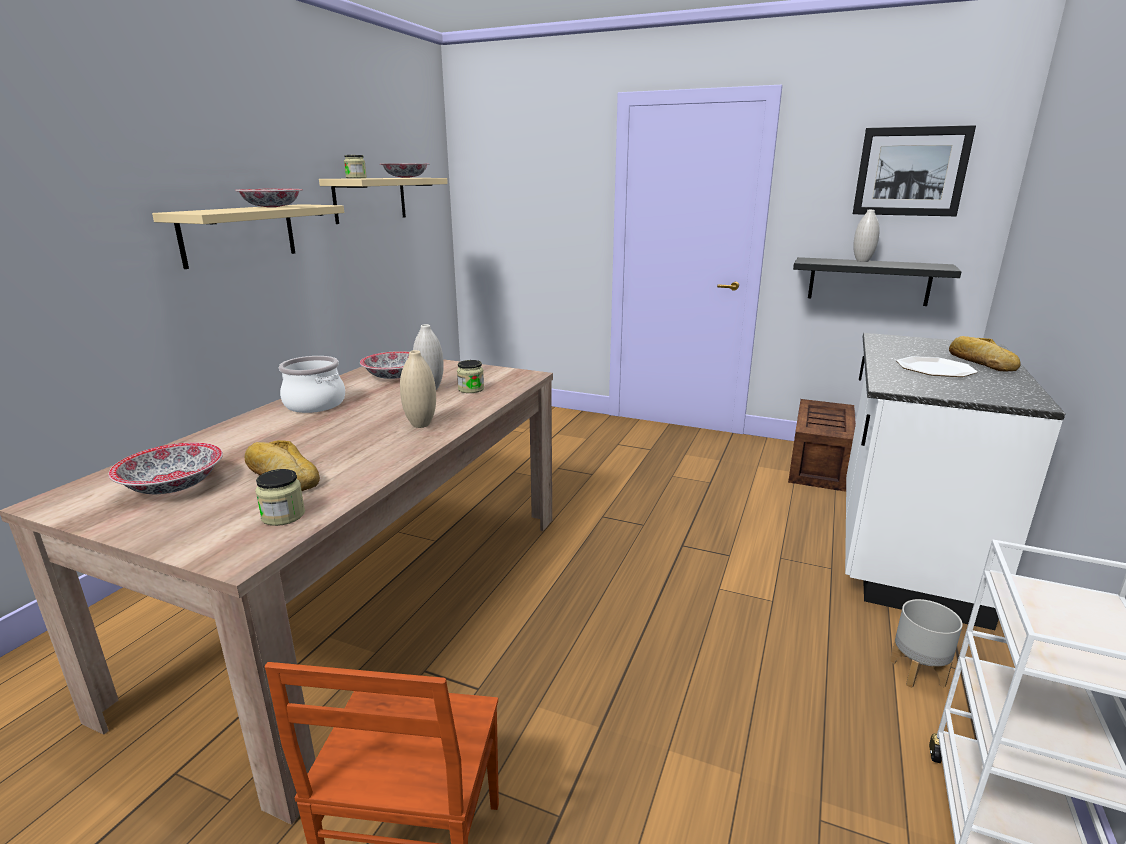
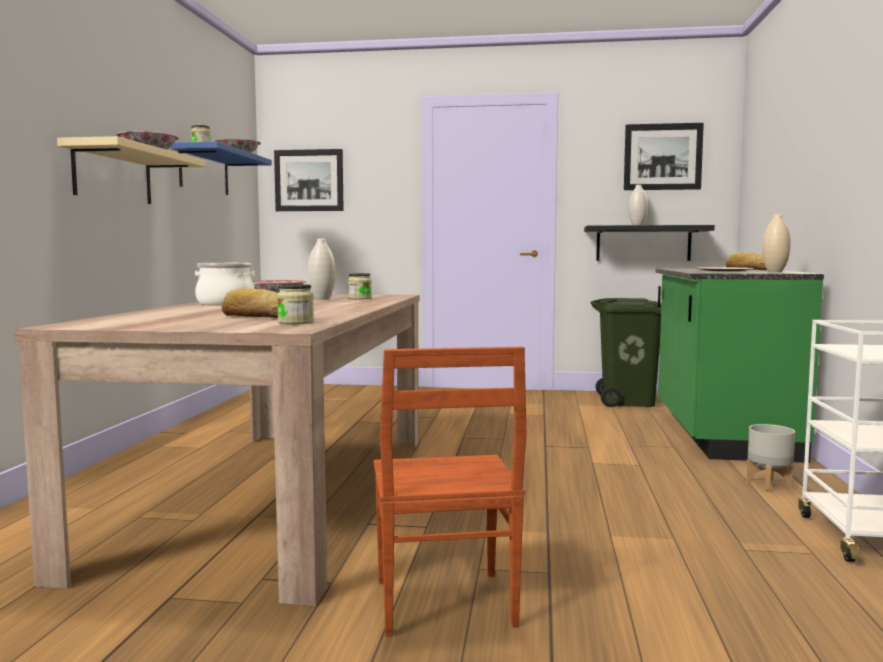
camera: 15 degrees left, 15 degrees down
bowl [109,443,223,494] -> none
beige shelf [319,178,448,224] -> blue shelf [171,142,272,195]
beige vase [400,350,436,428] -> beige vase moved to [762,215,791,272]
crate [788,399,856,492] -> green trash can [591,298,661,407]
white counter [845,333,1065,630] -> green counter [656,268,824,463]
none -> picture [274,149,344,211]

